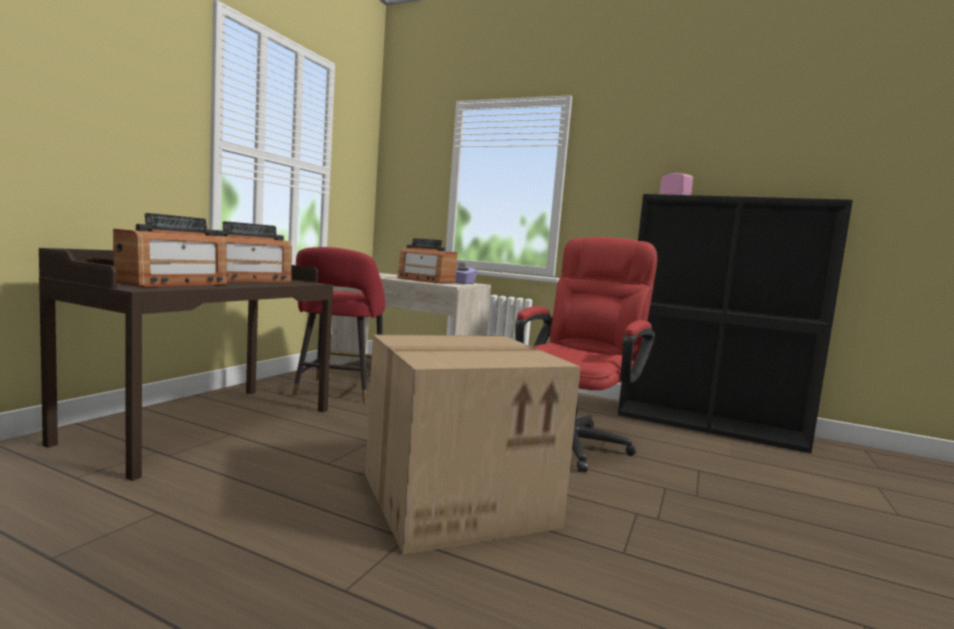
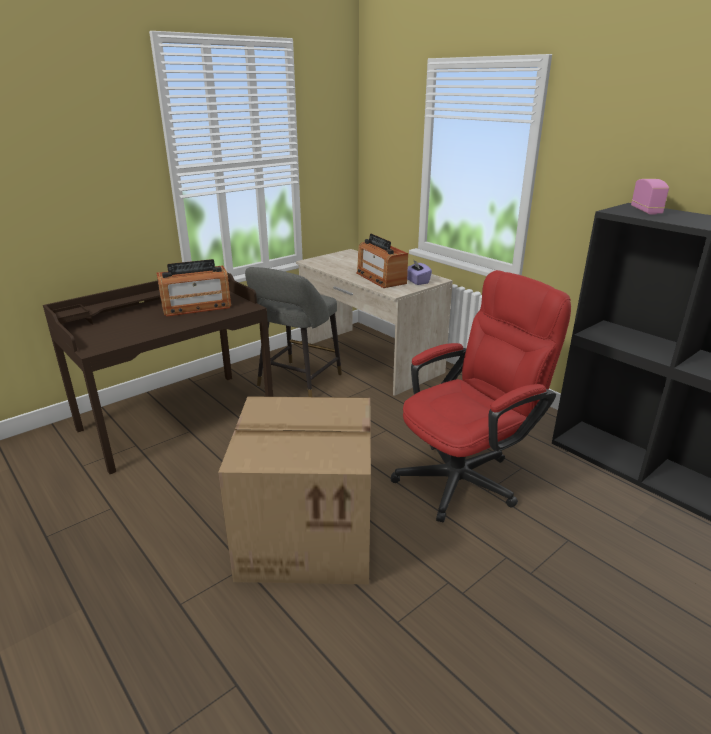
camera: 25 degrees right, 20 degrees up
radio [113,213,227,287] -> none
red stool [292,247,385,403] -> grey stool [245,267,342,397]

